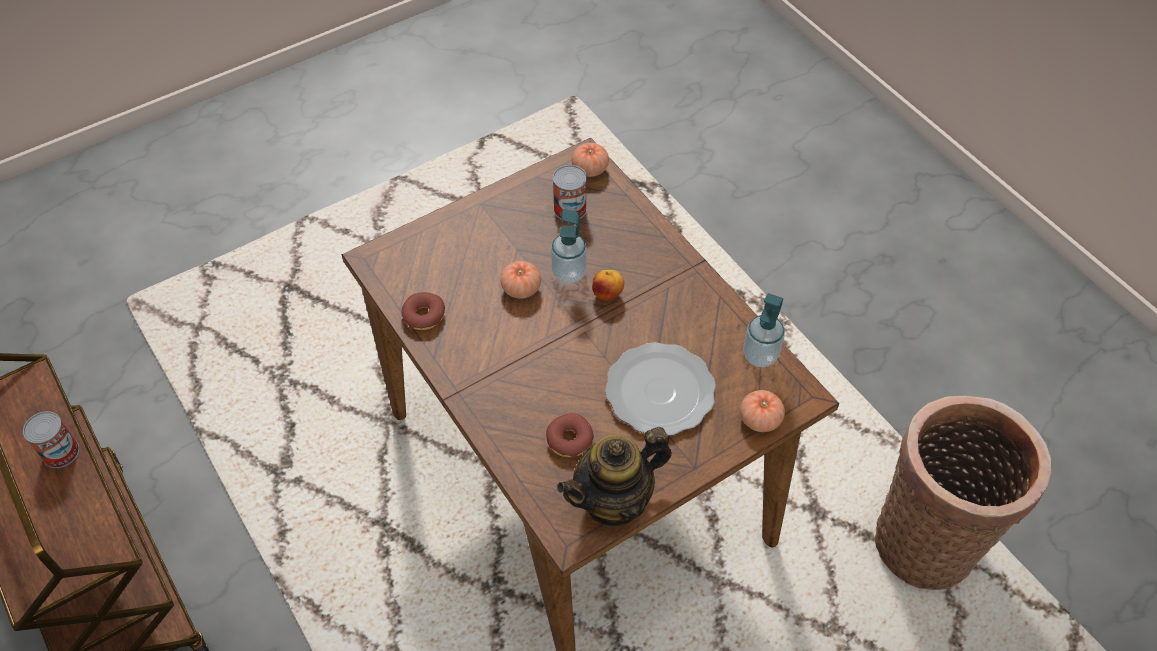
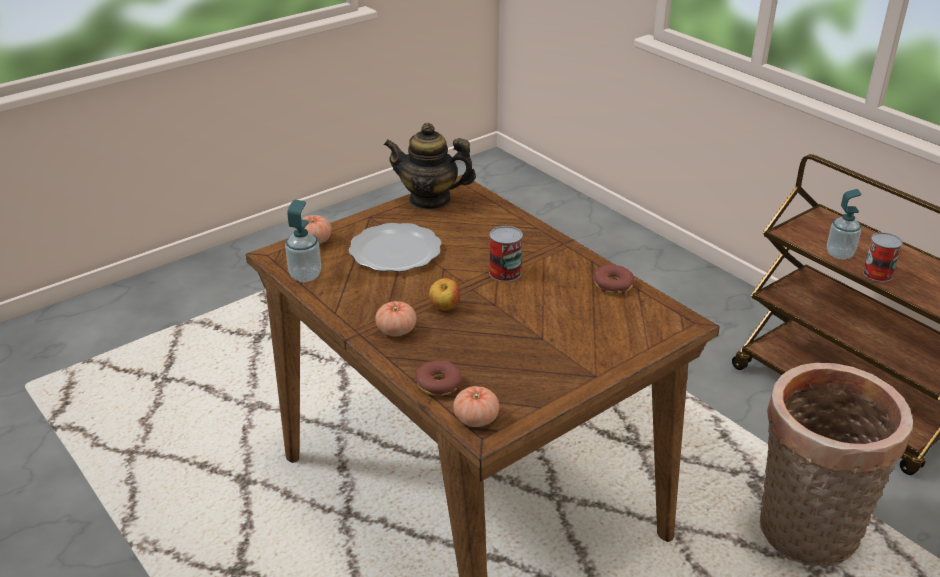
camera: 175 degrees right, 20 degrees down
tomato [500,261,541,299] -> tomato moved to [375,301,416,336]
donut [546,413,594,458] -> donut moved to [415,361,462,396]
soap dispenser [551,209,587,284] -> soap dispenser moved to [827,189,861,259]
can [553,165,587,220] -> can moved to [489,226,523,282]
teapot [557,427,672,528] -> teapot turned 135 degrees counterclockwise [384,123,476,210]
basket [875,396,1051,590] -> basket moved to [760,363,913,567]

